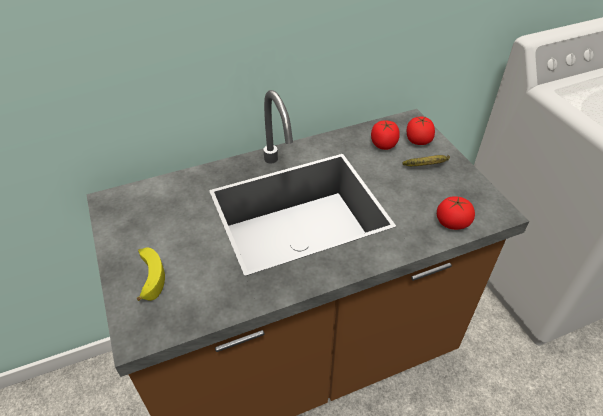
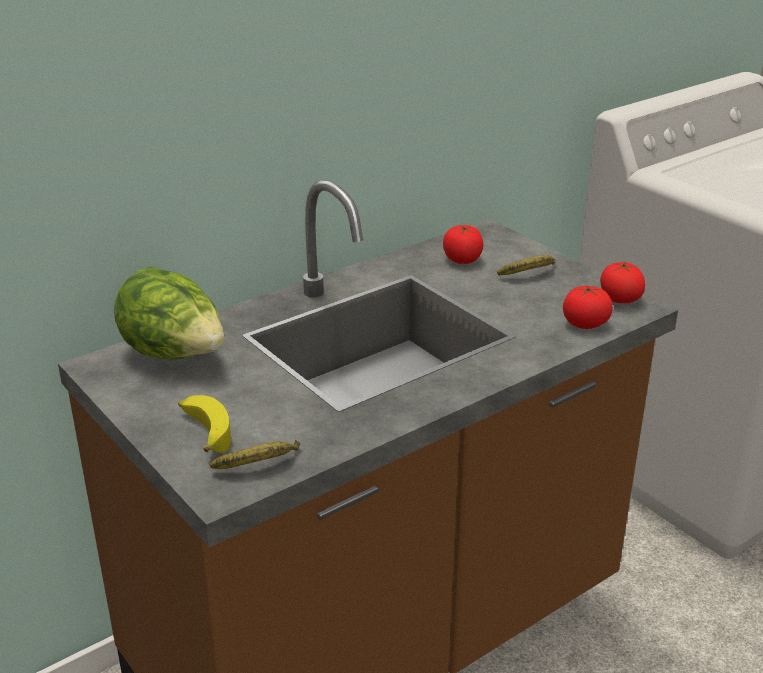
camera: 15 degrees left, 15 degrees down
tomato [407,117,435,145] -> tomato moved to [600,261,645,303]
none -> lettuce [115,267,225,359]
none -> banana [210,440,300,469]

